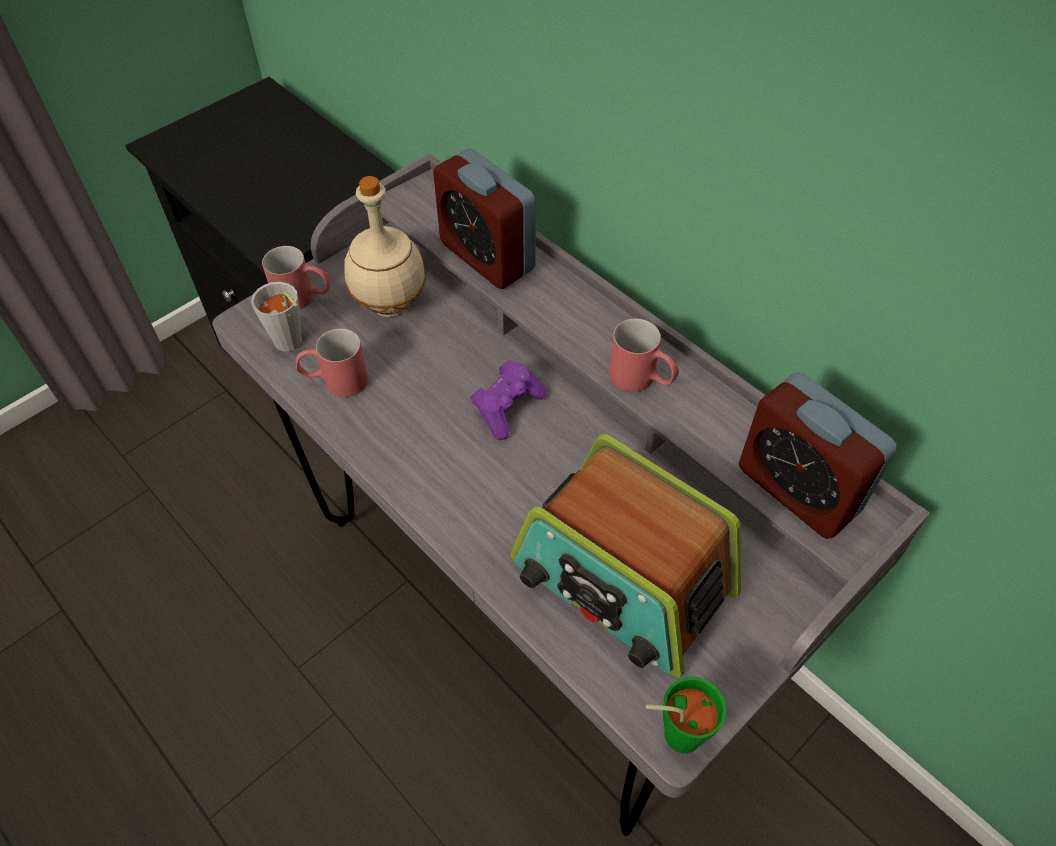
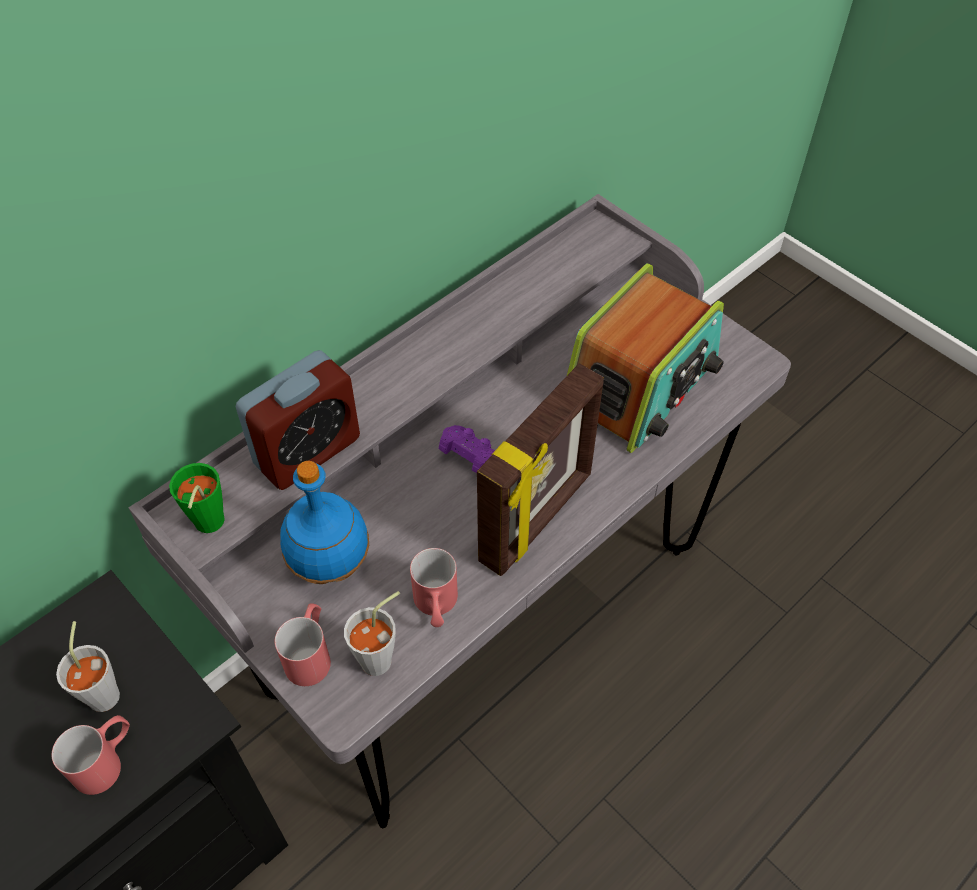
camera: 90 degrees left, 0 degrees up
beige bottle [344,176,426,317] -> blue bottle [280,461,369,584]
red mug [609,318,679,392] -> red mug moved to [52,715,130,795]
green cup [646,676,726,753] -> green cup moved to [169,463,225,533]
alarm clock [739,372,897,539] -> none
none -> grey cup [56,621,120,712]
none -> picture frame [477,363,604,576]

